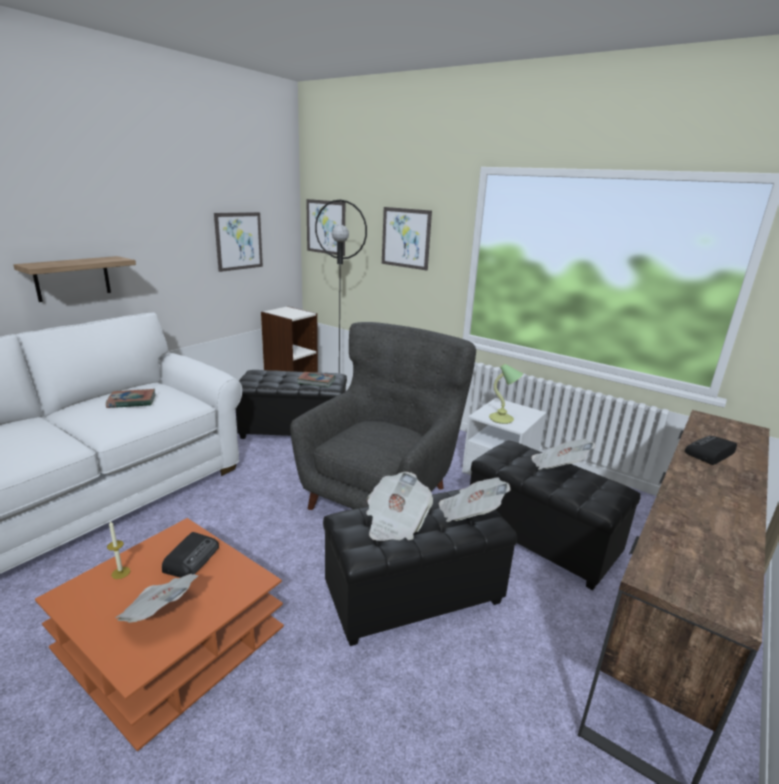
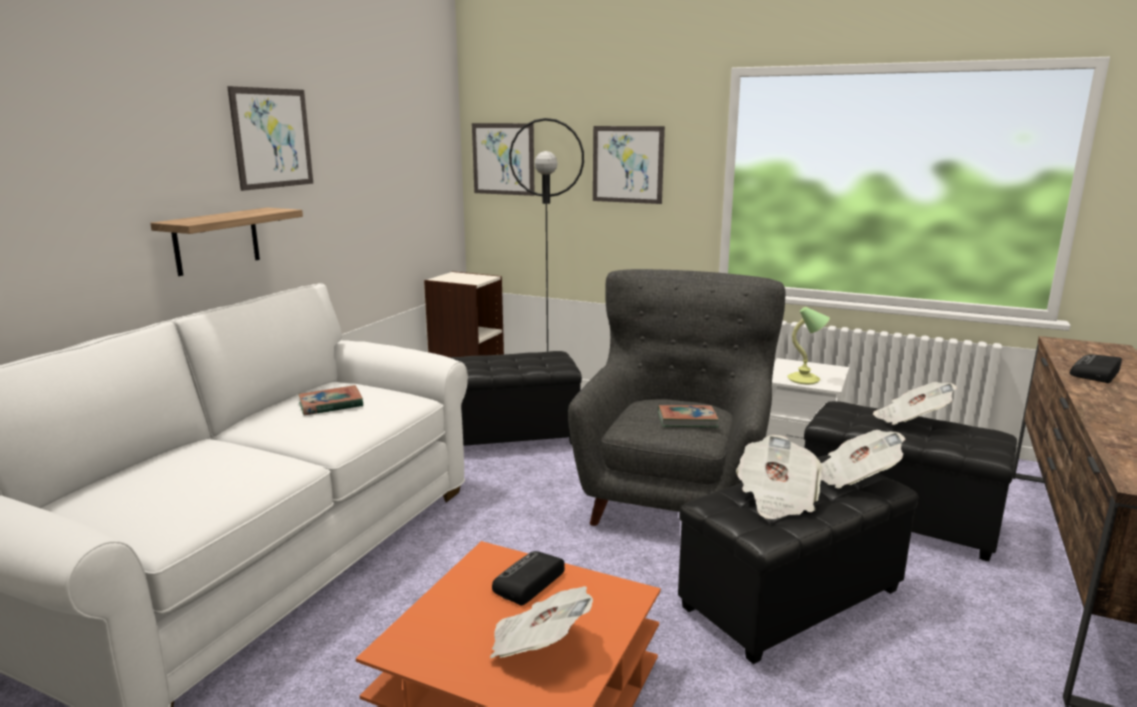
camera: 10 degrees left, 5 degrees down
candle [107,521,130,579] -> none
radio [162,532,219,578] -> radio turned 150 degrees counterclockwise [492,551,565,606]
picture [214,212,263,272] -> picture moved to [227,86,313,191]
book [297,372,335,387] -> book moved to [658,405,719,427]

